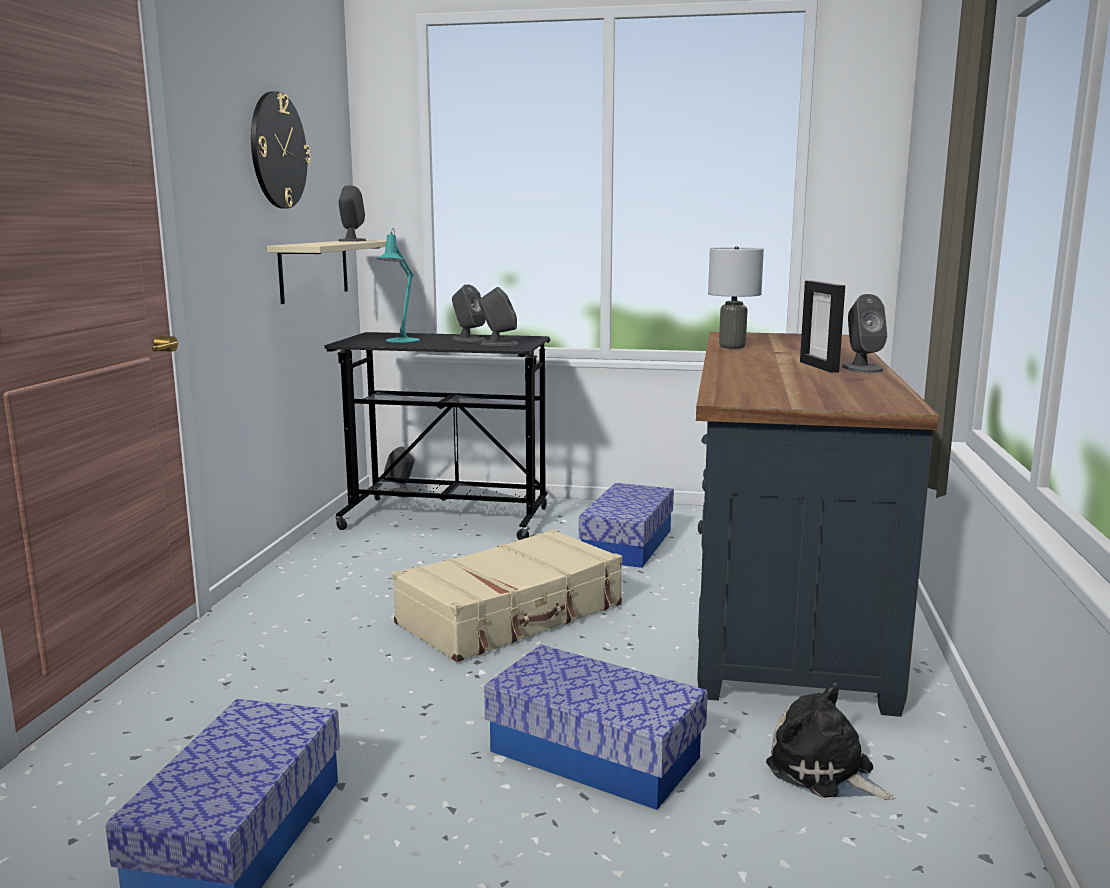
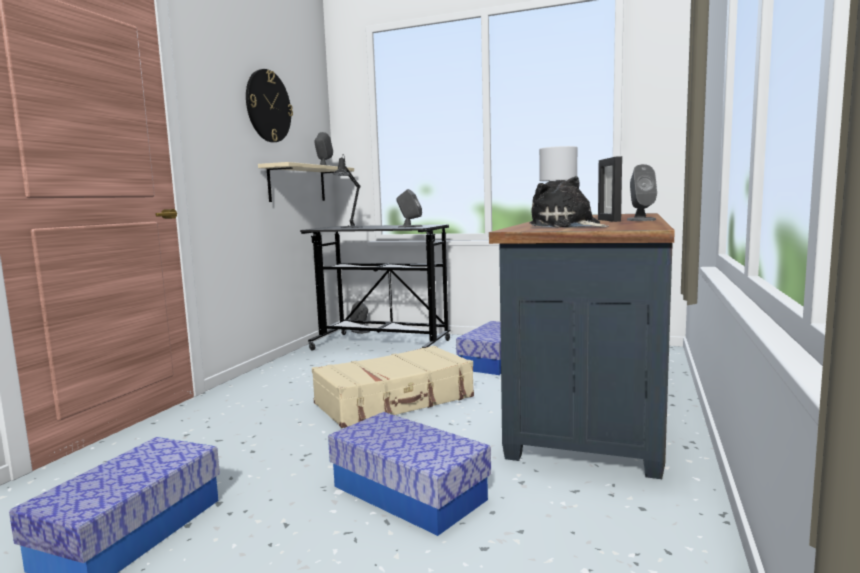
camera: 10 degrees right, 5 degrees down
turquoise table lamp [377,228,420,343] -> black table lamp [332,154,363,228]
grey speaker [452,284,486,342] -> none
plush toy [766,683,896,800] -> plush toy moved to [529,176,609,227]

